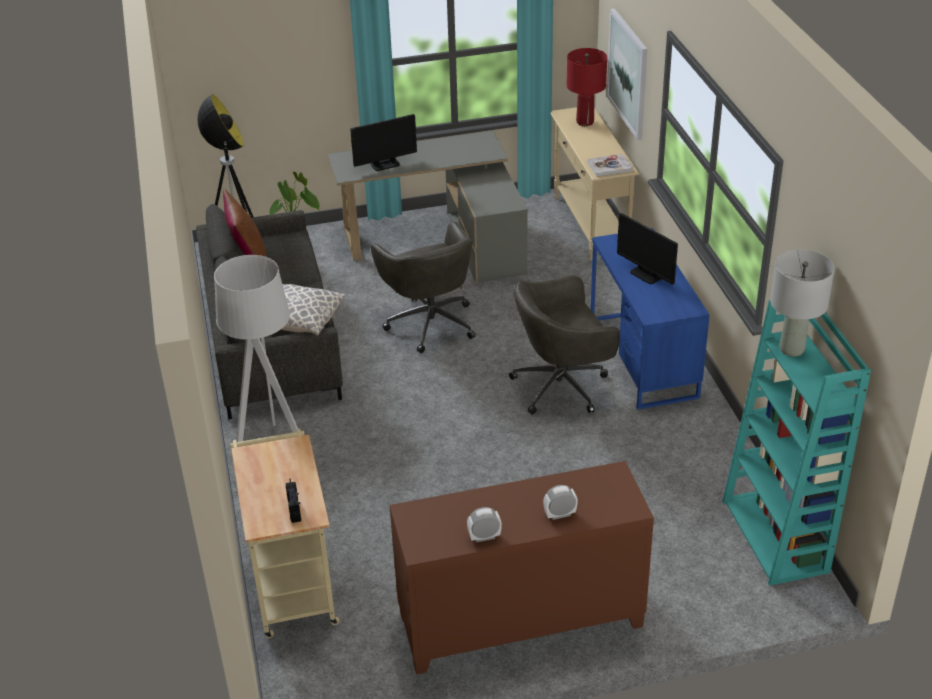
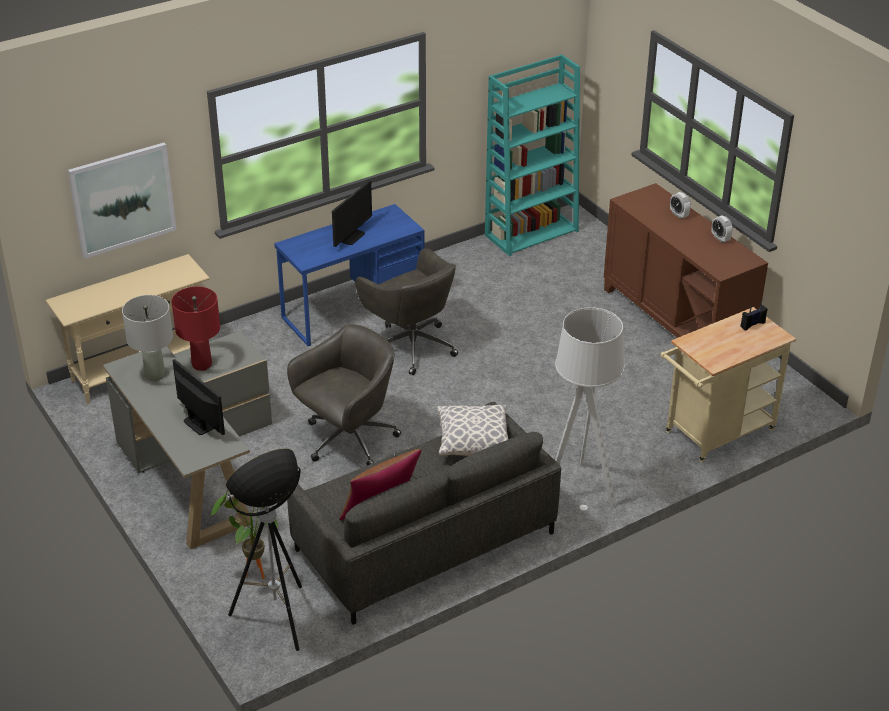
camera: 110 degrees left, 0 degrees up
red table lamp [566,48,607,126] -> red table lamp moved to [171,287,220,371]
book [587,154,633,177] -> none
grey table lamp [770,250,835,357] -> grey table lamp moved to [122,295,173,381]

